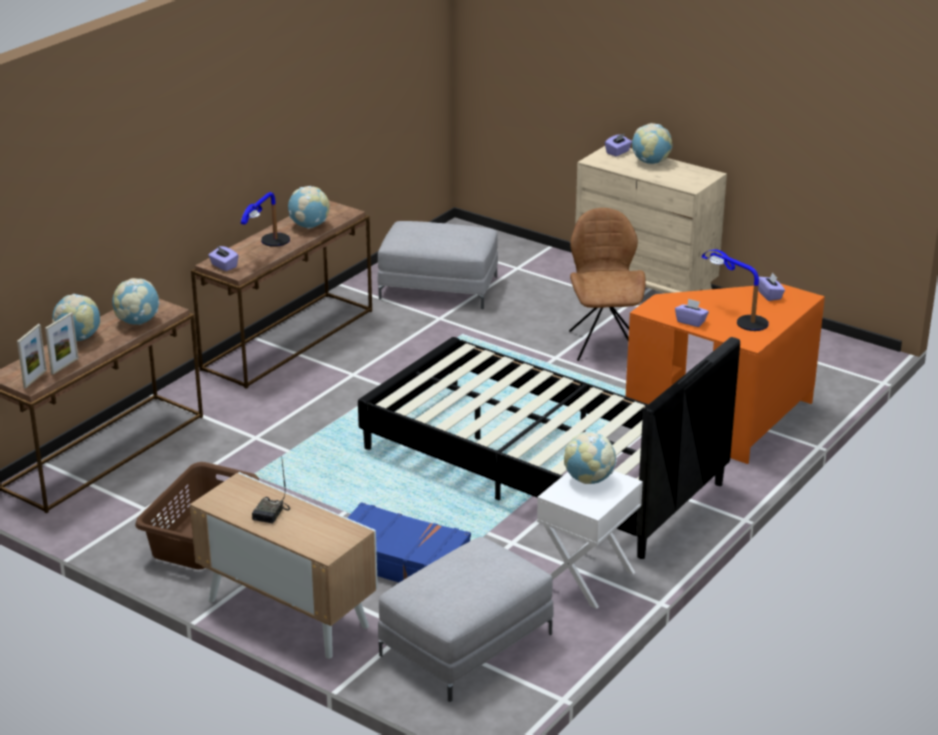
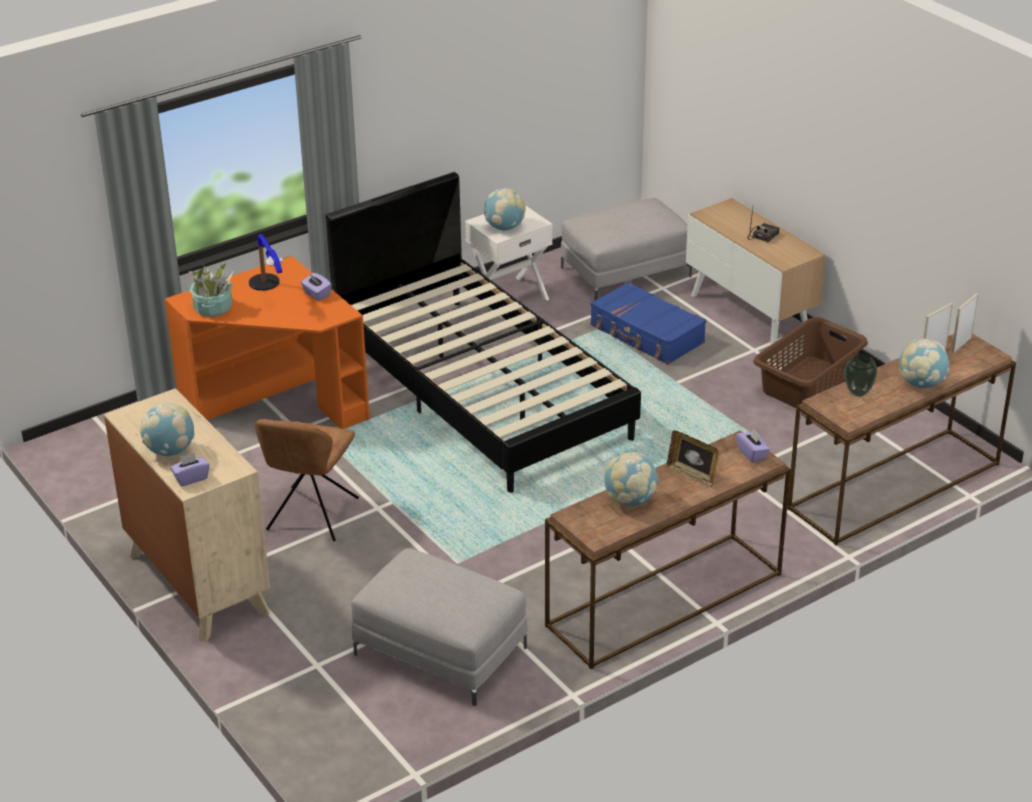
camera: 160 degrees left, 5 degrees up
globe [112,278,160,325] -> vase [844,354,877,397]
table lamp [241,192,290,247] -> picture frame [666,430,719,488]
purple tissue box [758,272,785,301] -> potted plant [188,263,234,317]

